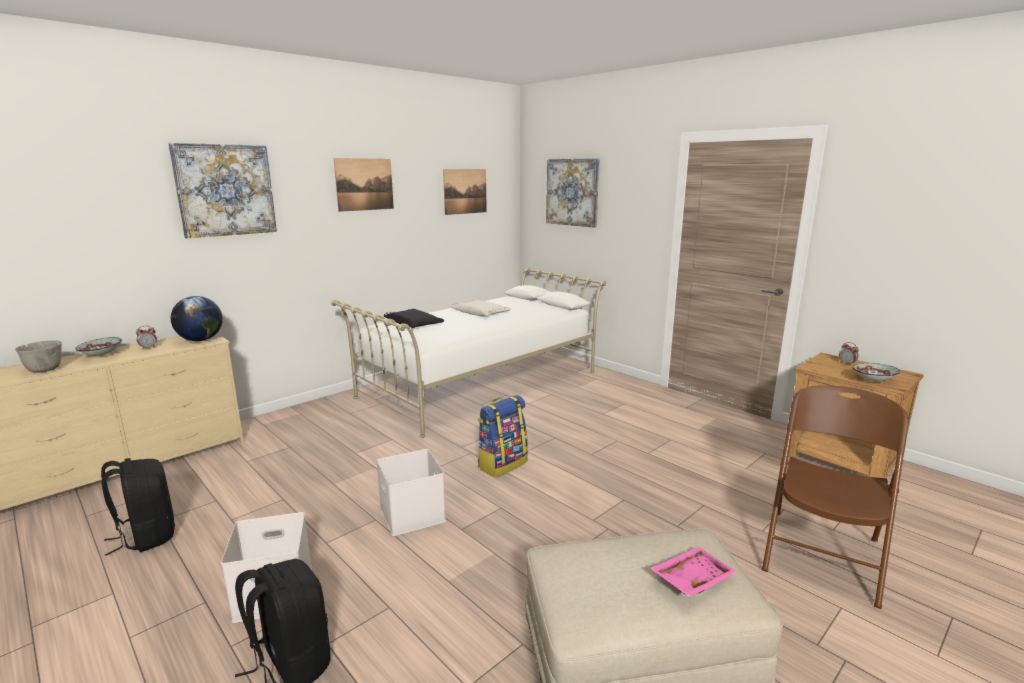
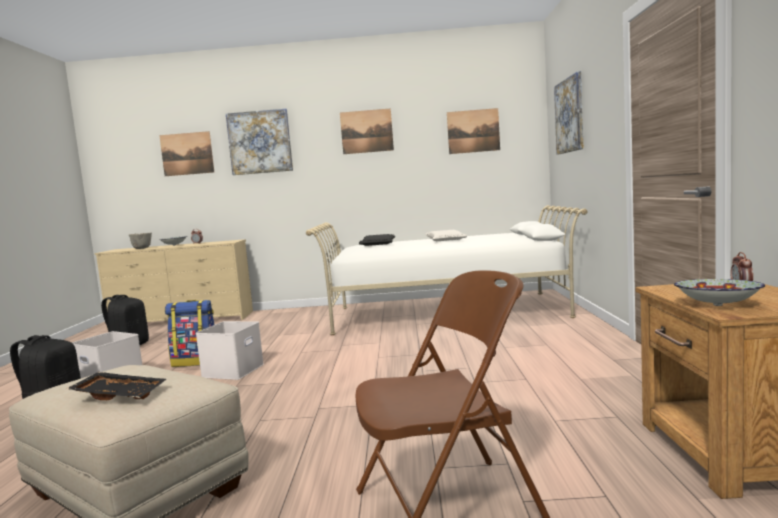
camera: 45 degrees right, 10 degrees down
globe [171,296,223,341] -> none
backpack [478,395,528,477] -> backpack moved to [165,300,215,367]
pink tray [650,546,737,597] -> black tray [66,372,166,400]
none -> picture [159,131,214,176]

